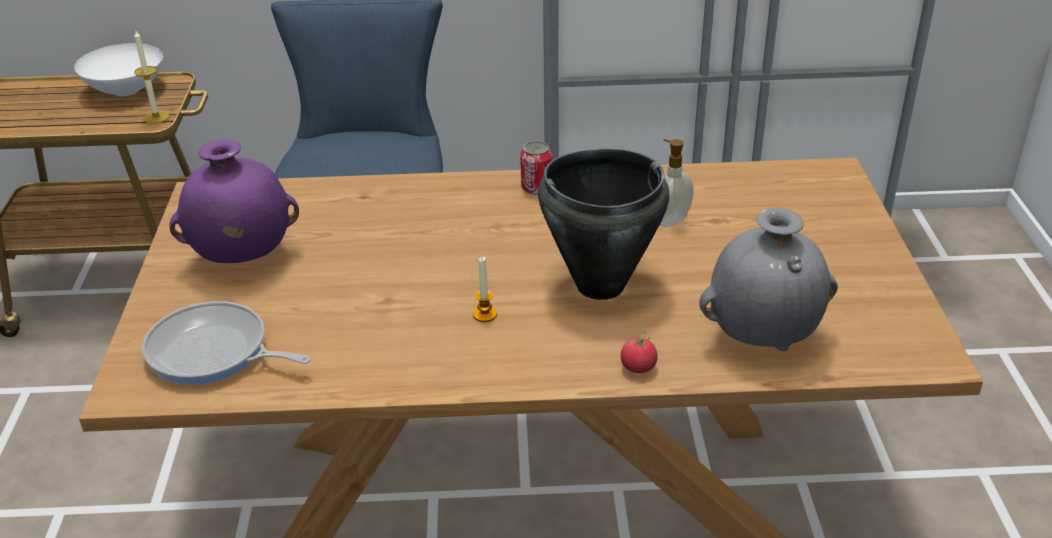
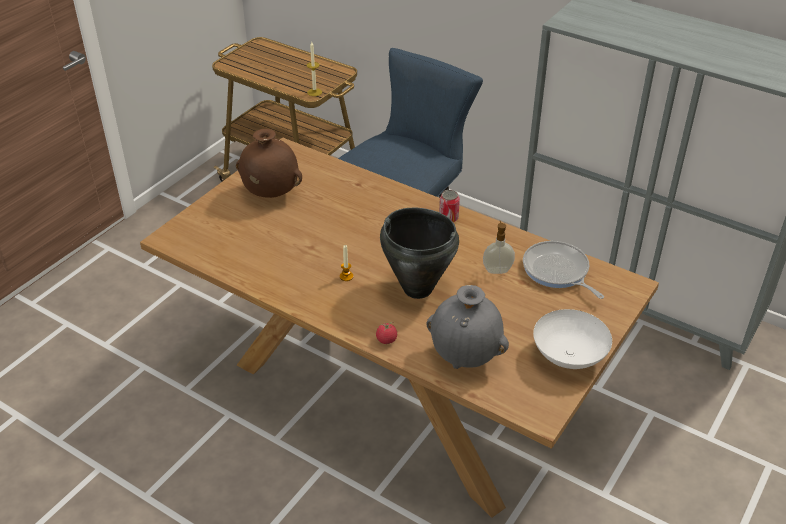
camera: 35 degrees right, 5 degrees up
white bowl [74,43,163,96] -> white bowl moved to [533,309,612,369]
frying pan [142,301,311,385] -> frying pan moved to [523,241,604,299]
purple vase [169,139,299,263] -> brown vase [236,129,302,198]

